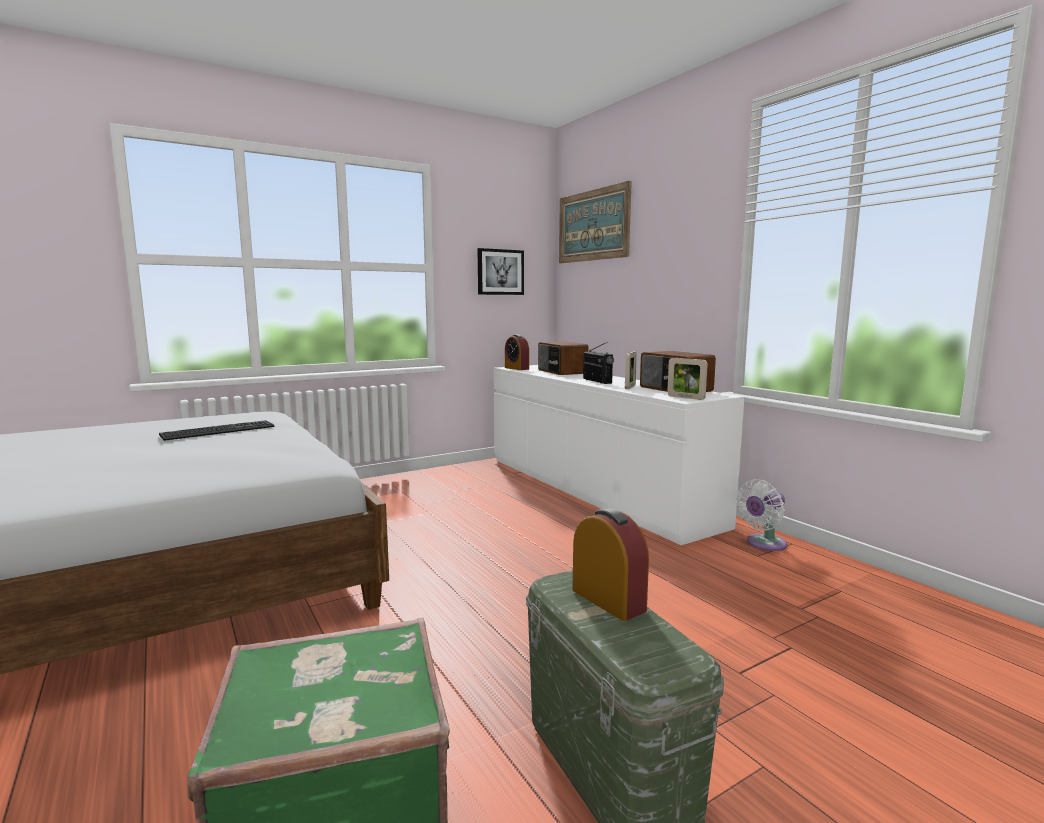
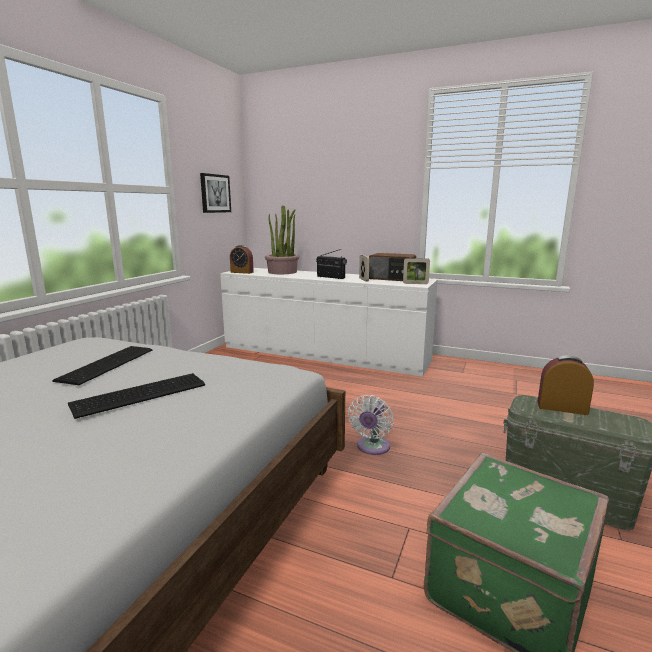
camera: 35 degrees left, 5 degrees up
radio [538,342,589,375] -> potted plant [265,206,299,274]
picture [559,181,632,263] -> none
white fan [737,479,787,551] -> white fan moved to [348,395,394,455]
none -> keyboard [68,373,205,419]

